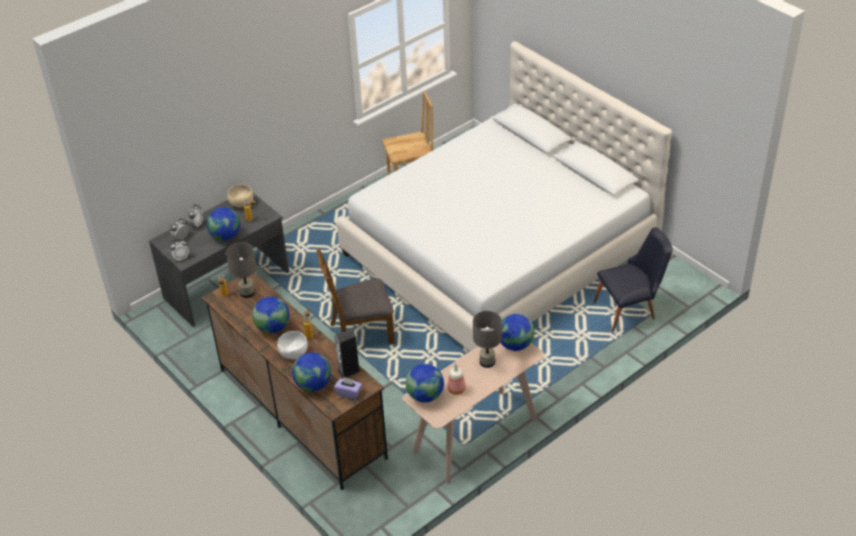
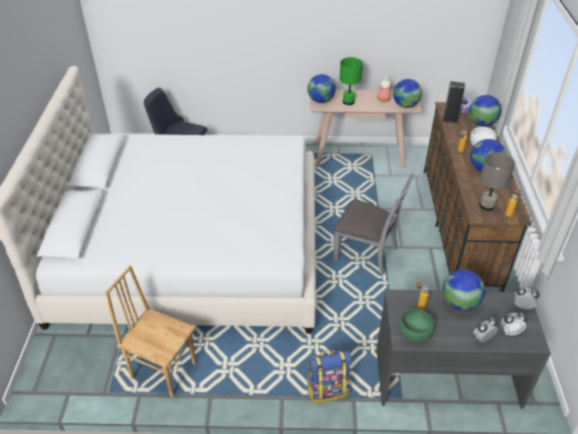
camera: 140 degrees left, 0 degrees up
beige bowl [227,184,253,207] -> green bowl [399,309,435,342]
brown chair [316,248,395,345] -> grey chair [333,173,415,275]
grey table lamp [473,311,502,368] -> green table lamp [340,57,363,105]
none -> backpack [307,349,352,404]

